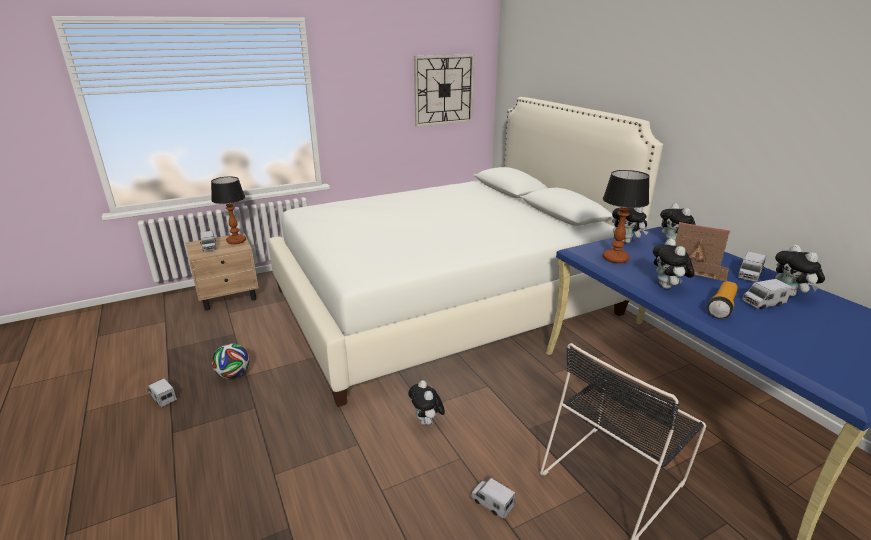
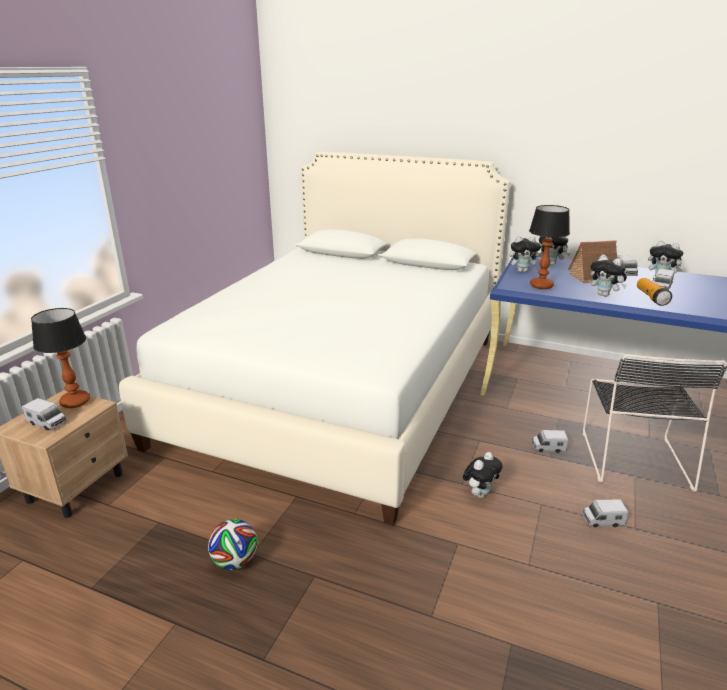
camera: 40 degrees left, 0 degrees up
toy truck [147,378,177,408] -> toy truck moved to [532,430,568,453]
plush toy [408,380,445,425] -> plush toy turned 75 degrees counterclockwise [463,452,503,498]
wall clock [414,54,474,127] -> none

